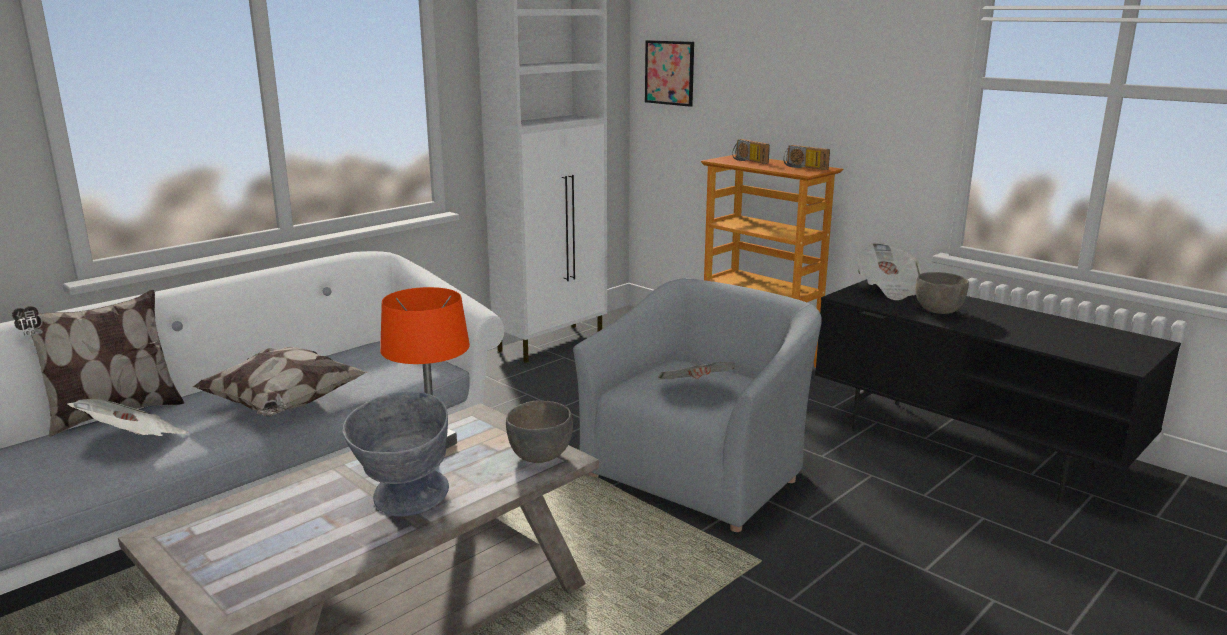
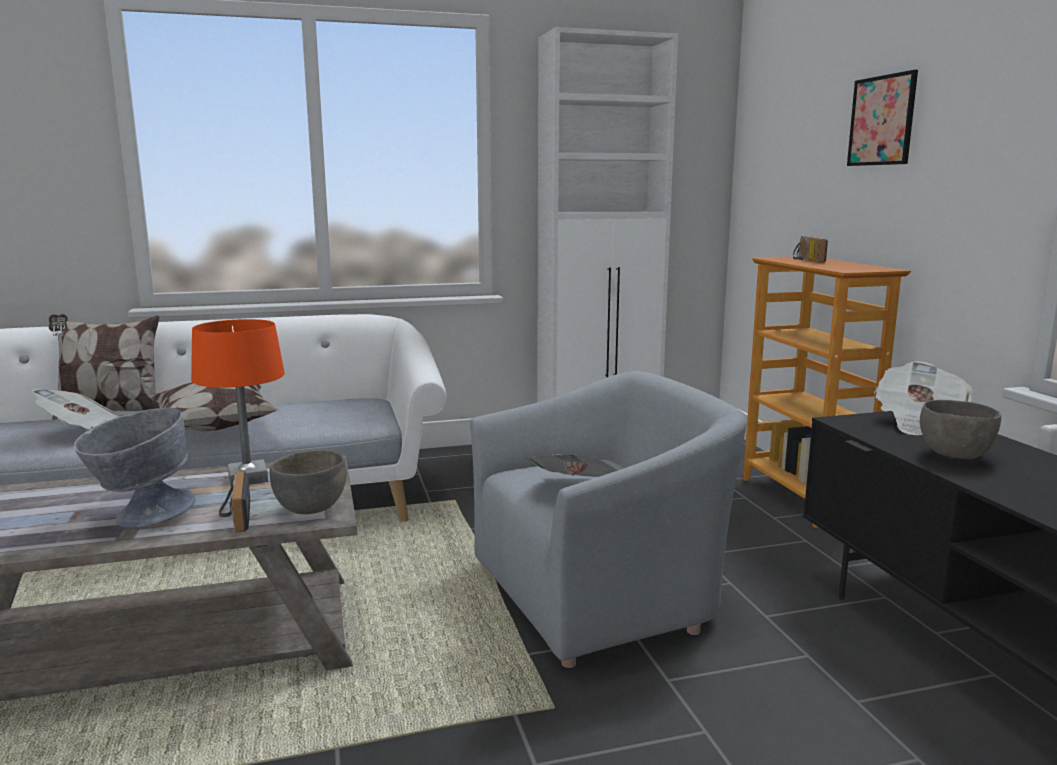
camera: 30 degrees right, 5 degrees down
picture [645,40,694,107] -> picture moved to [847,70,918,166]
radio [783,145,830,170] -> radio moved to [219,471,250,533]

